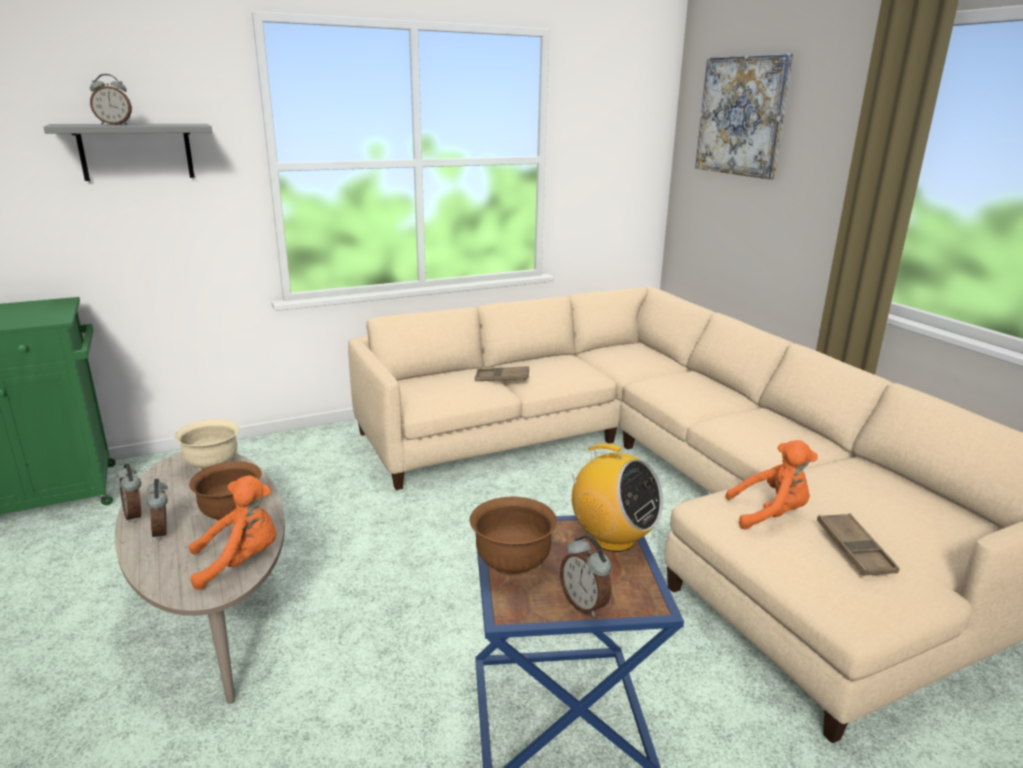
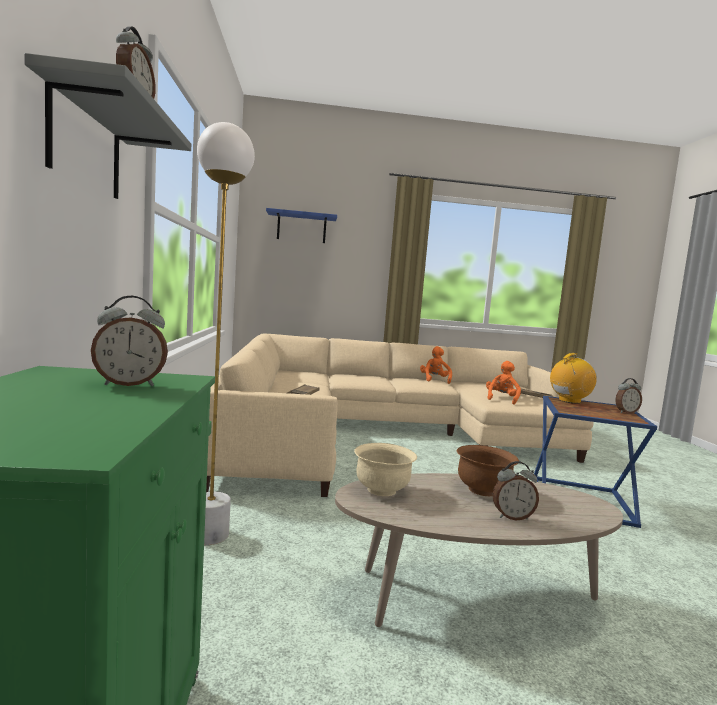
camera: 70 degrees left, 15 degrees down
alarm clock [117,464,141,523] -> alarm clock moved to [91,296,168,386]
orange plush toy [189,475,276,590] -> orange plush toy moved to [420,346,452,384]
brown bowl [470,497,557,576] -> none
picture [695,53,793,180] -> blue shelf [266,208,337,243]
none -> white floor lamp [197,122,255,545]

